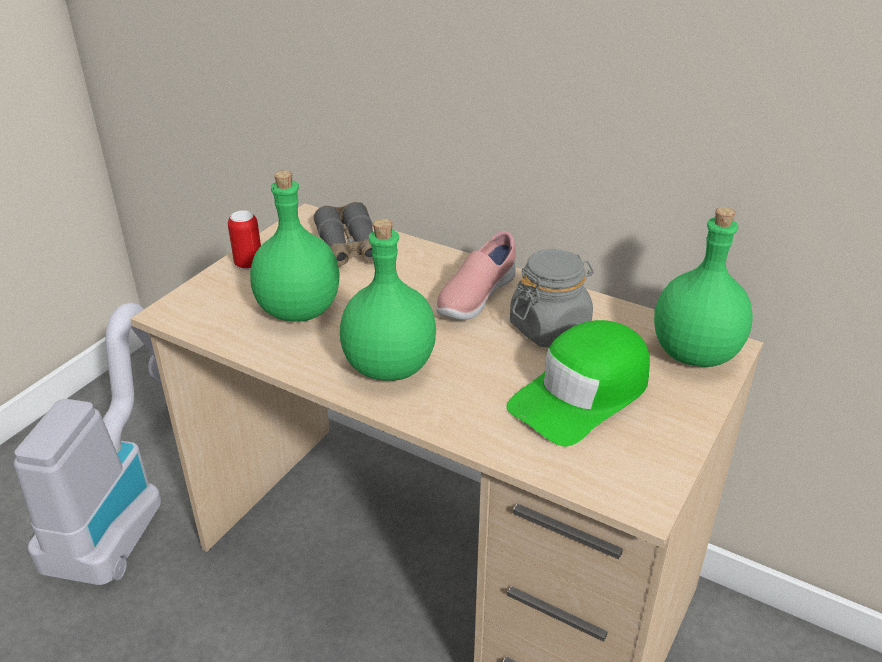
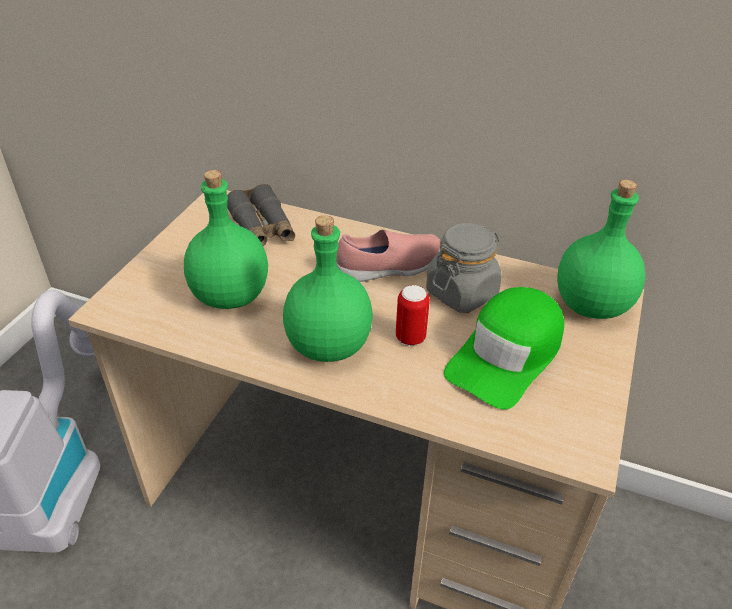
camera: 10 degrees left, 5 degrees up
can [228,210,261,270] -> can moved to [396,285,430,346]
pink shoe [436,231,516,320] -> pink shoe turned 135 degrees counterclockwise [336,230,441,282]

